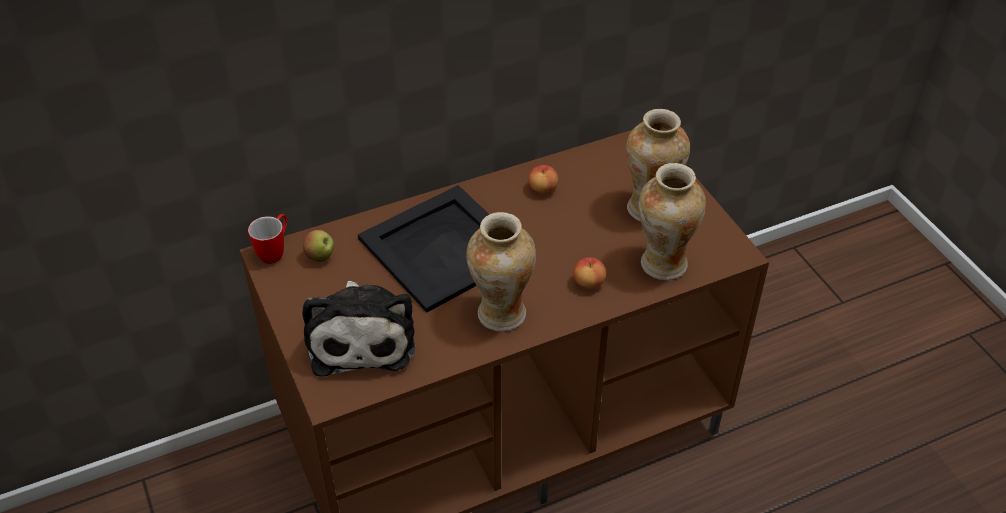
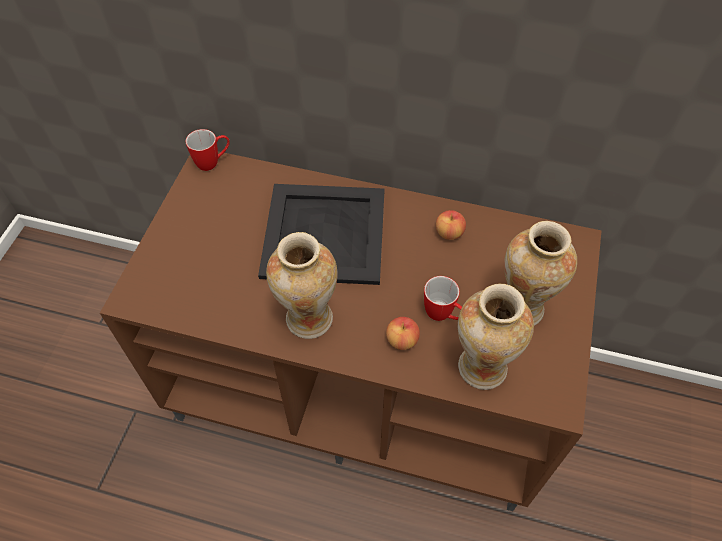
camera: 40 degrees right, 10 degrees up
plush toy [302,281,415,376] -> none
apple [303,230,334,262] -> none
none -> mug [424,276,462,321]

